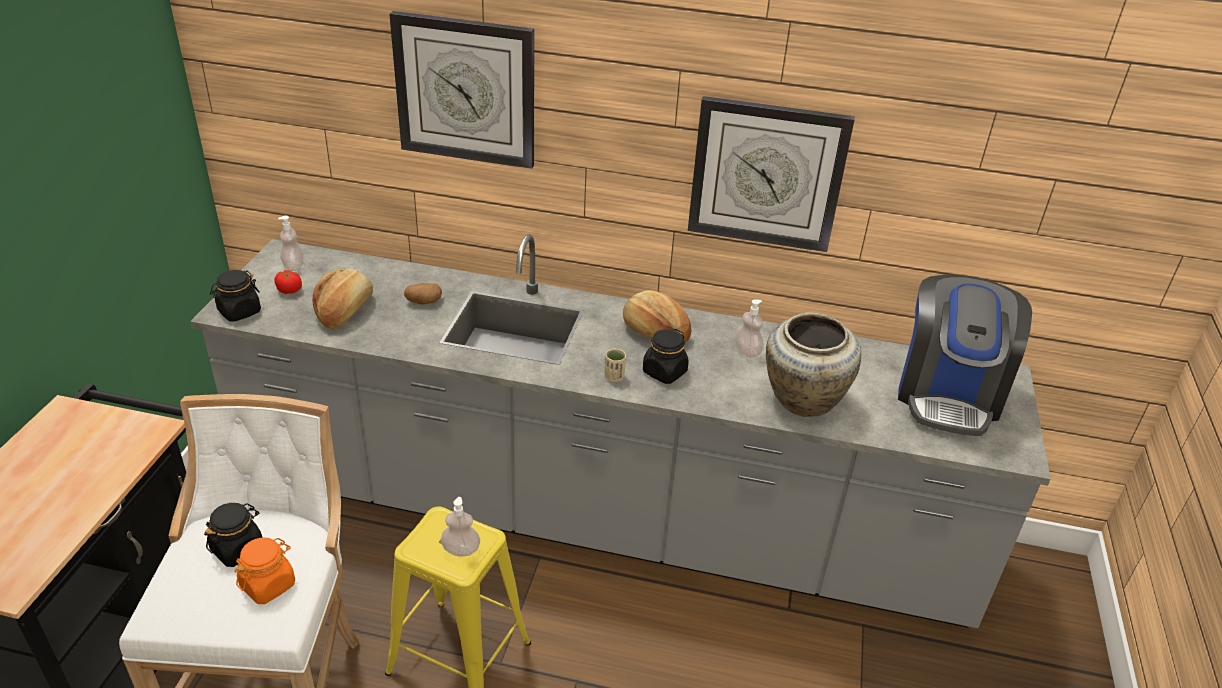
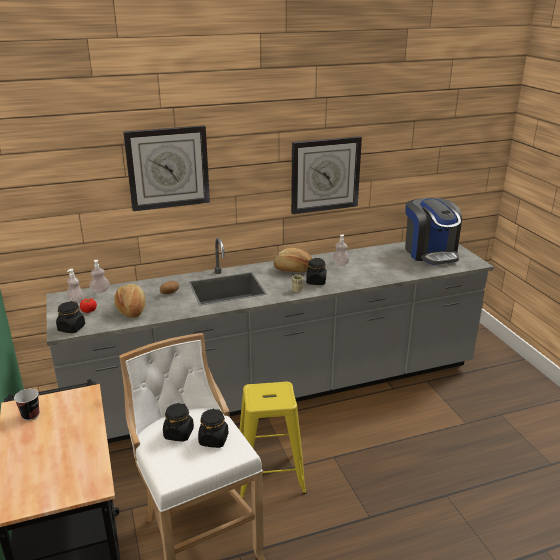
camera: 30 degrees left, 10 degrees down
orange jar [235,538,295,604] -> black jar [198,408,228,448]
soap dispenser [441,497,480,557] -> soap dispenser moved to [90,260,110,293]
beige vase [766,312,861,417] -> none
none -> cup [14,389,39,421]

